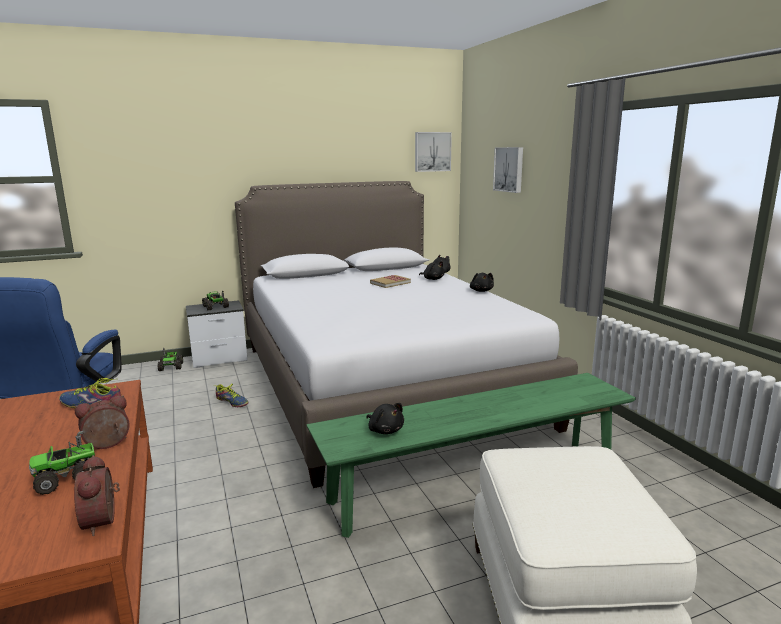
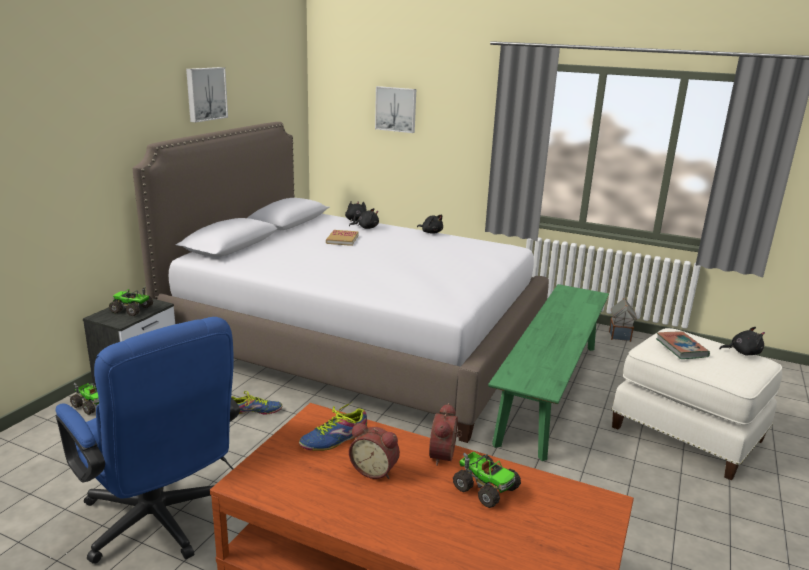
camera: 45 degrees left, 5 degrees up
toy truck [29,431,95,495] -> toy truck turned 60 degrees counterclockwise [453,452,521,508]
alarm clock [74,455,120,536] -> alarm clock moved to [349,423,400,479]
black plush toy [366,403,404,434] -> black plush toy moved to [719,327,765,356]
picture [415,132,452,172] -> picture moved to [186,67,228,122]
none -> toy house [609,298,637,342]
none -> book [656,332,710,359]

